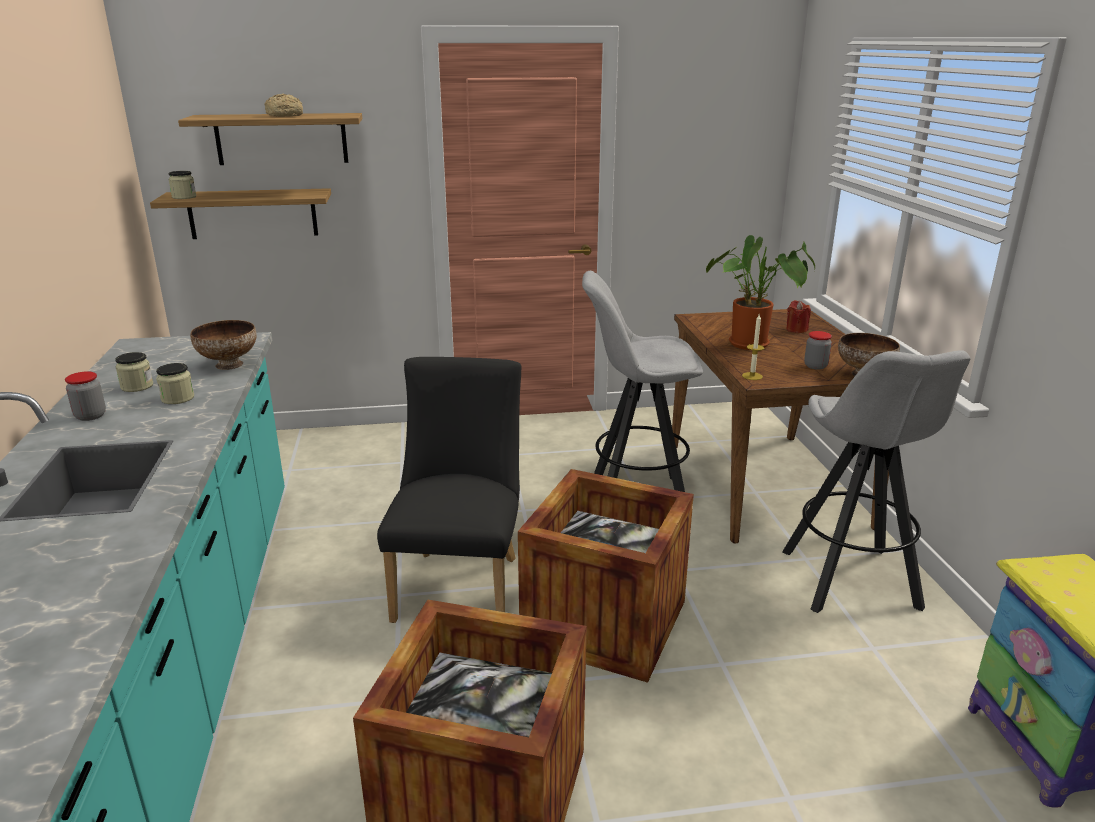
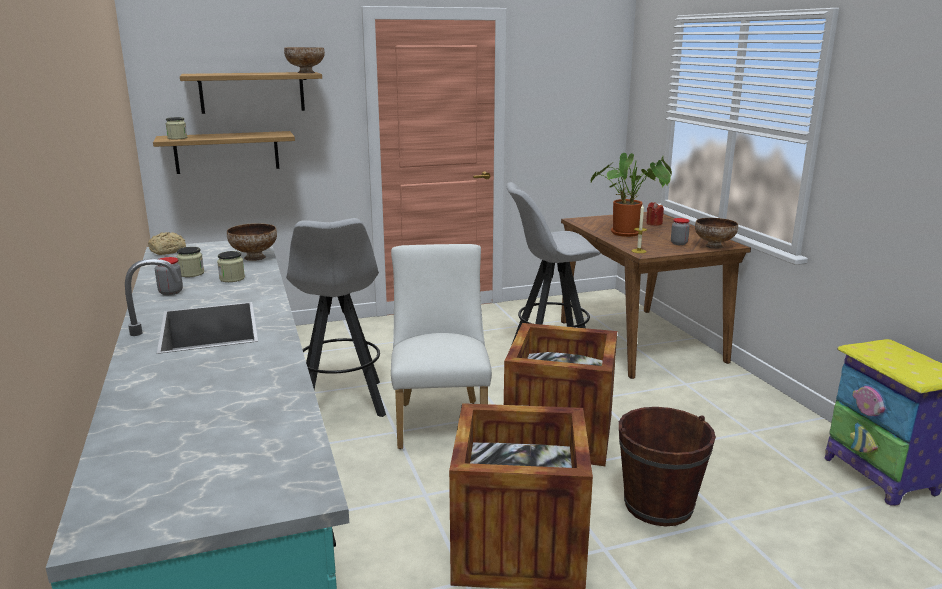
camera: 10 degrees left, 5 degrees down
bread [265,94,303,117] -> bread moved to [148,232,186,255]
black chair [377,357,521,623] -> white chair [391,244,492,449]
grey stool [782,350,970,613] -> grey stool moved to [286,218,386,417]
none -> bowl [284,47,325,73]
none -> brown bucket [619,407,716,526]

